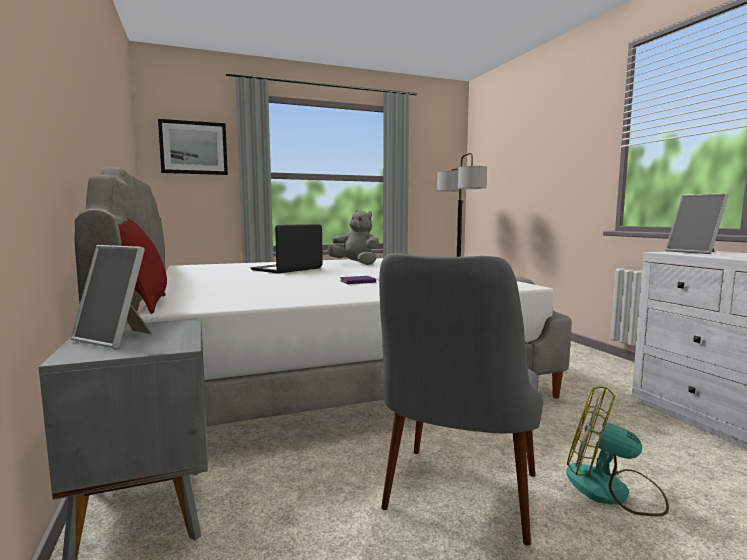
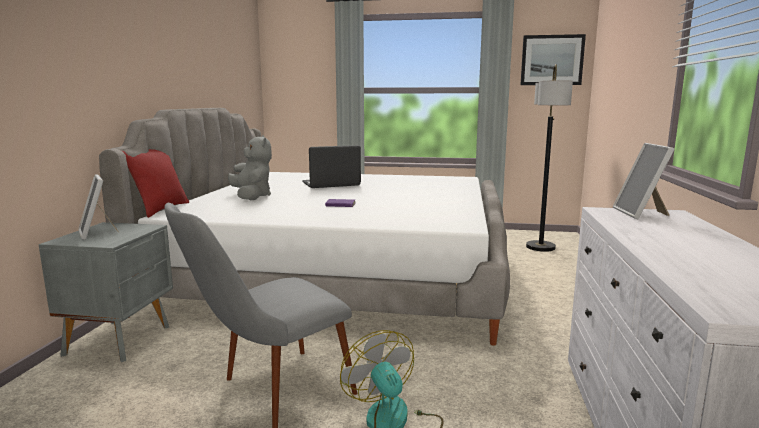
camera: 30 degrees right, 5 degrees up
picture [158,119,228,175] -> picture moved to [521,34,586,85]
grey plush toy [327,210,379,265] -> grey plush toy moved to [228,135,272,200]

